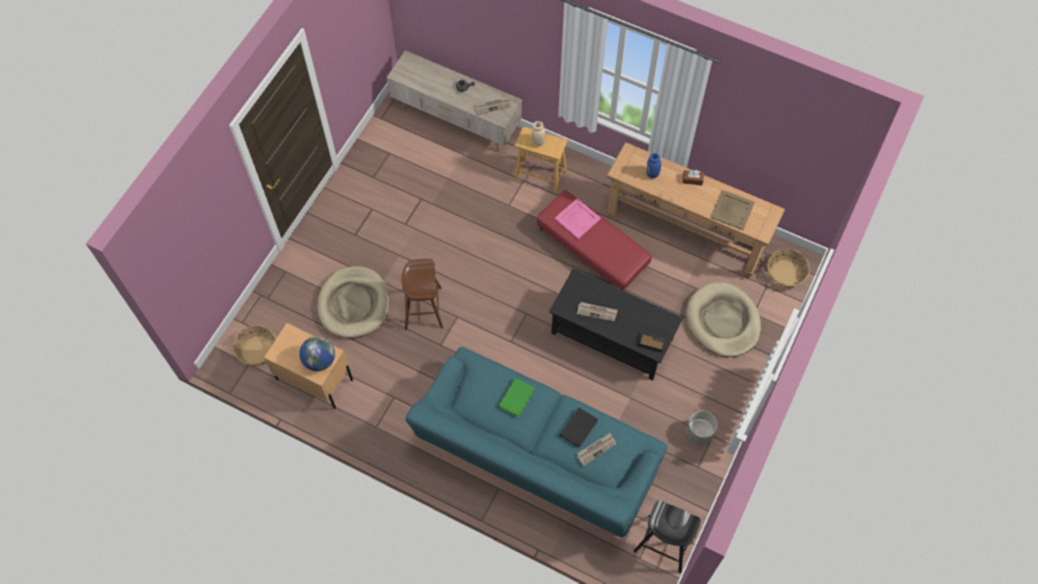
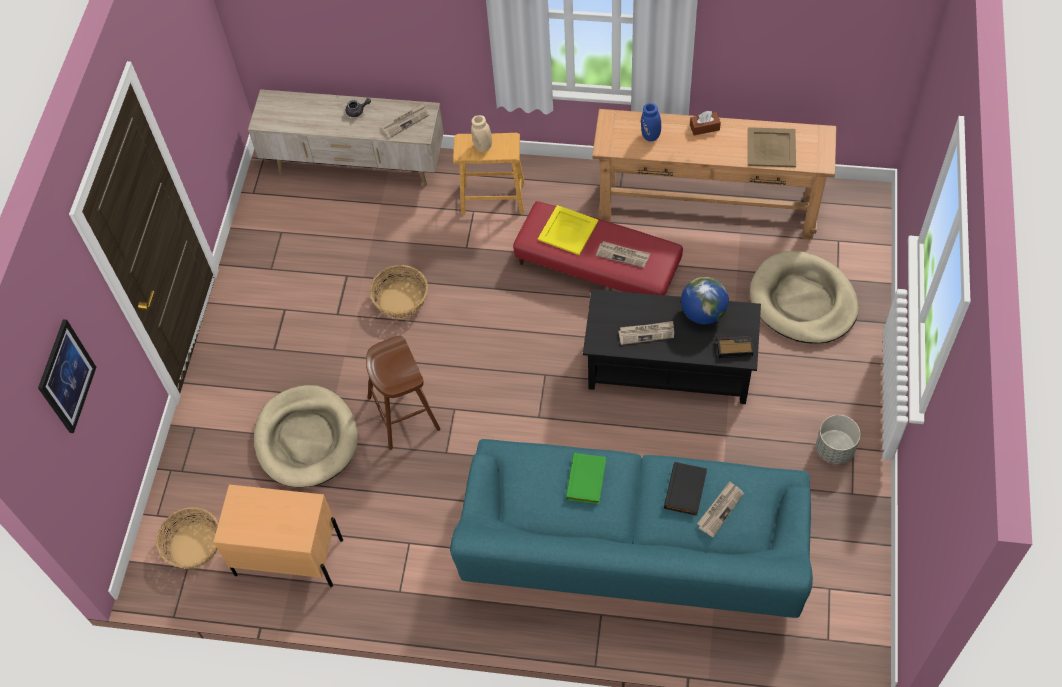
camera: 15 degrees left, 5 degrees down
globe [299,336,335,371] -> globe moved to [681,277,729,324]
pink tray [554,198,601,239] -> yellow tray [538,205,598,255]
black stool [634,500,701,573] -> none
basket [767,249,810,288] -> basket moved to [370,265,428,318]
none -> picture [38,319,96,433]
none -> newspaper [596,241,650,268]

